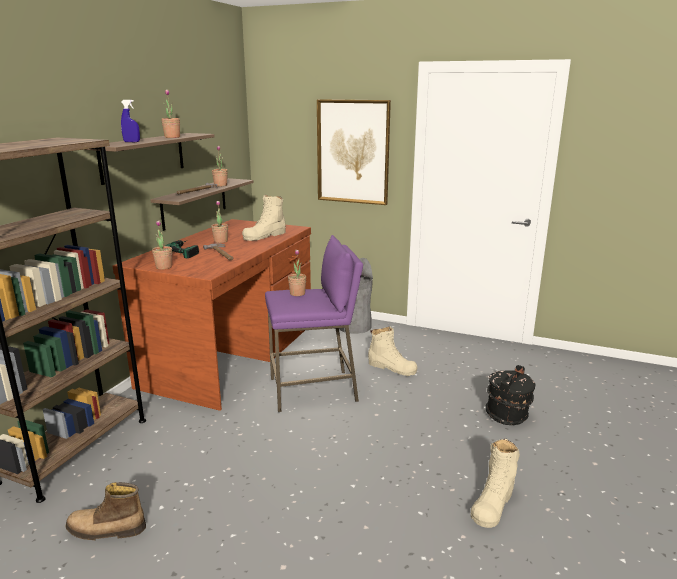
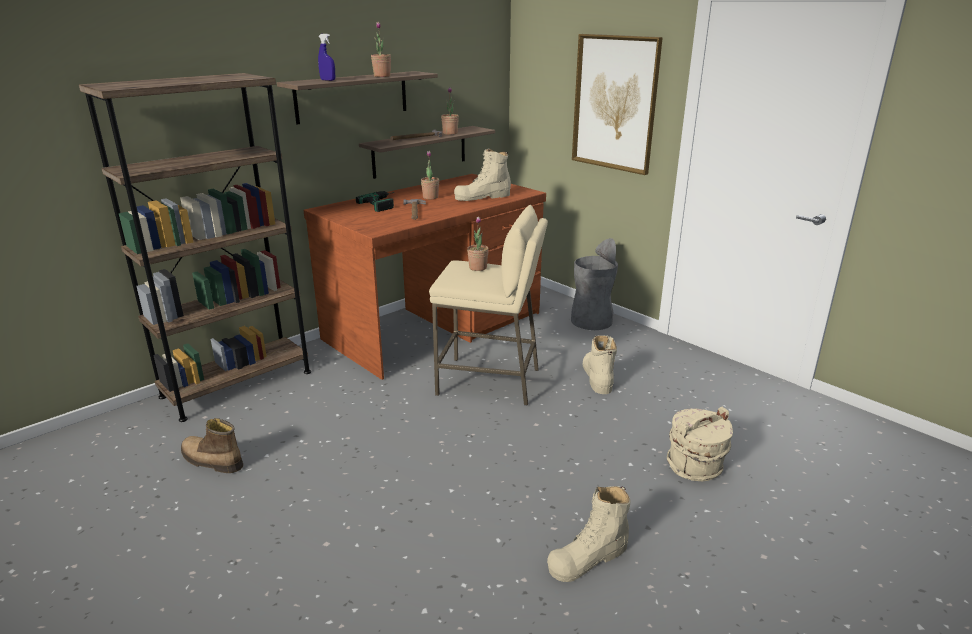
camera: 25 degrees right, 5 degrees up
potted plant [152,220,172,269] -> none
purple stool [265,235,363,412] -> beige stool [429,205,548,406]
beige boot [368,326,417,376] -> beige boot turned 150 degrees counterclockwise [583,335,617,394]
black bucket [486,365,535,425] -> beige bucket [667,407,733,481]

